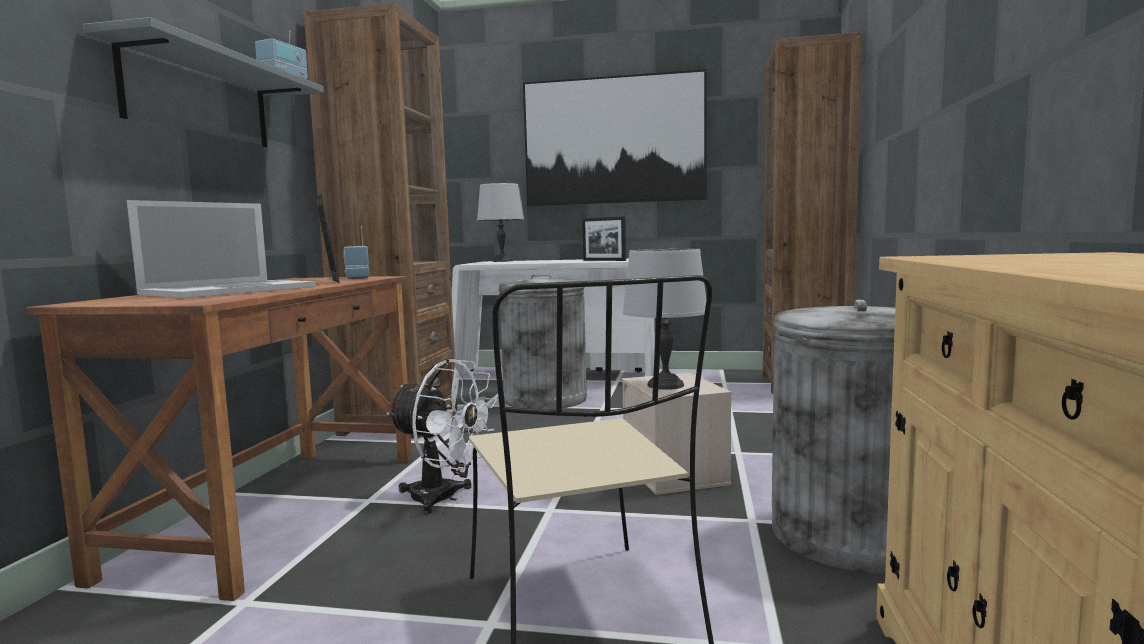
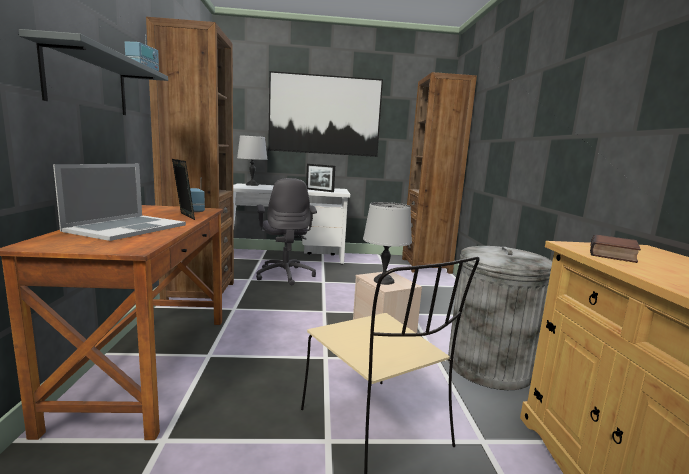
camera: 15 degrees left, 5 degrees up
white fan [386,359,497,514] -> none
grey trash can [498,275,587,410] -> grey office chair [256,178,317,285]
none -> book [590,234,641,263]

